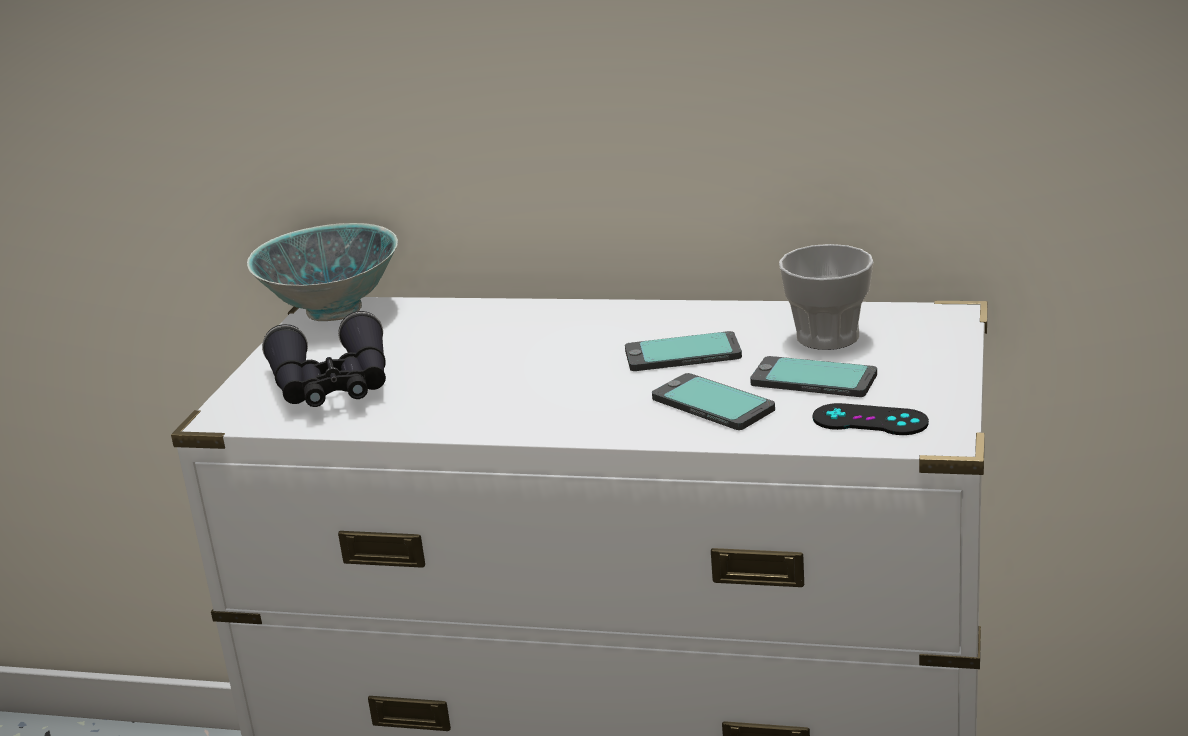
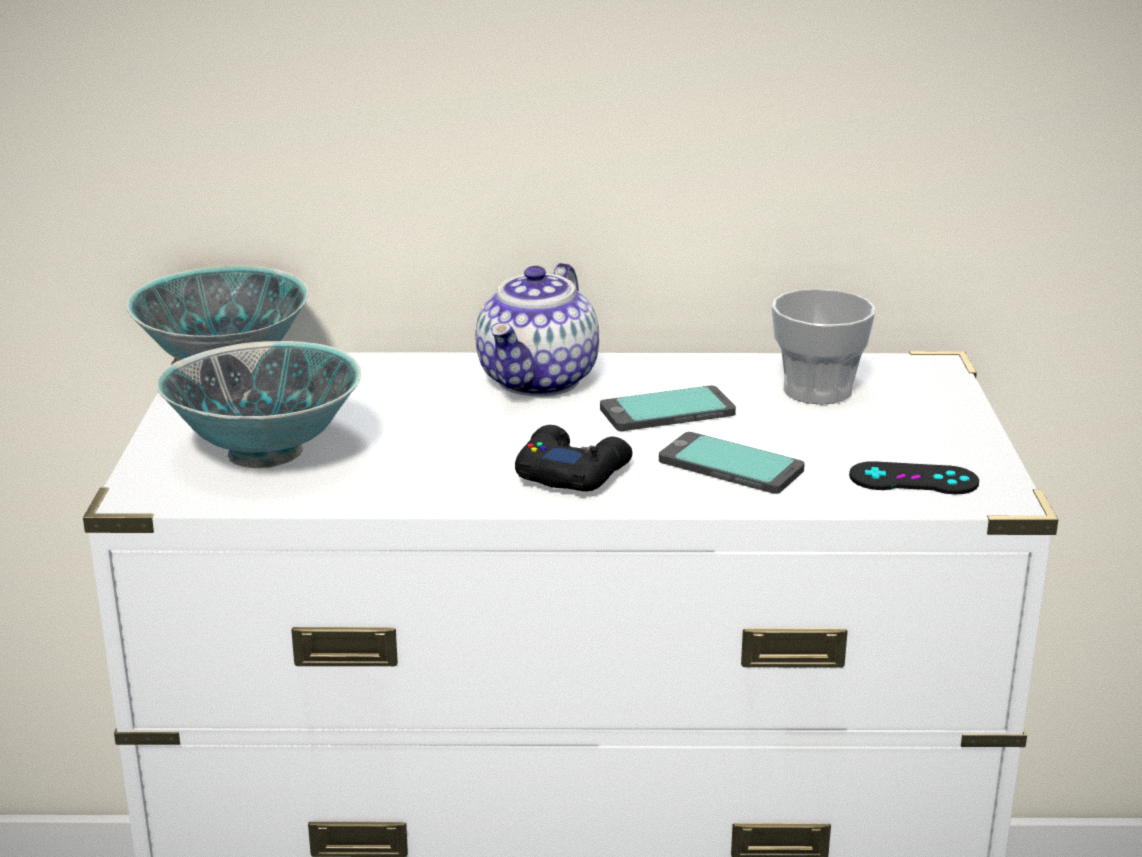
camera: 15 degrees left, 0 degrees up
black binoculars [262,311,386,407] -> bowl [156,341,361,468]
phone [750,356,877,397] -> none
none -> teapot [476,263,599,397]
none -> black game controller [515,425,632,491]

